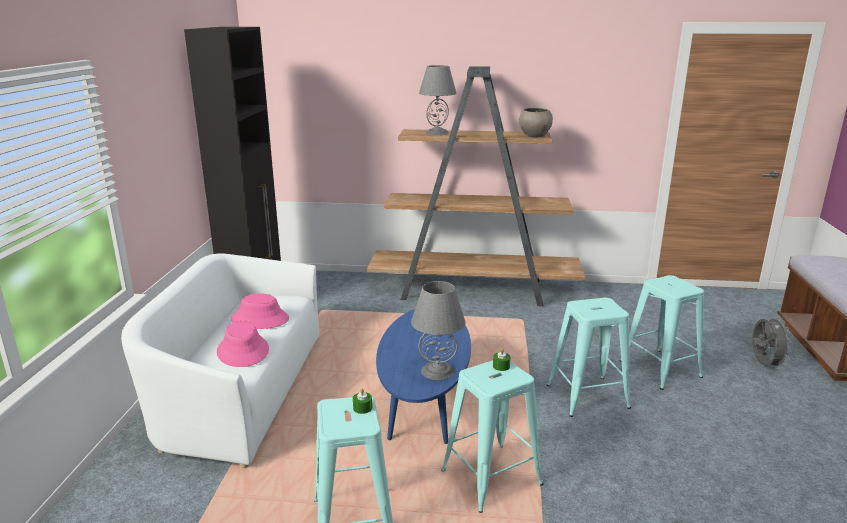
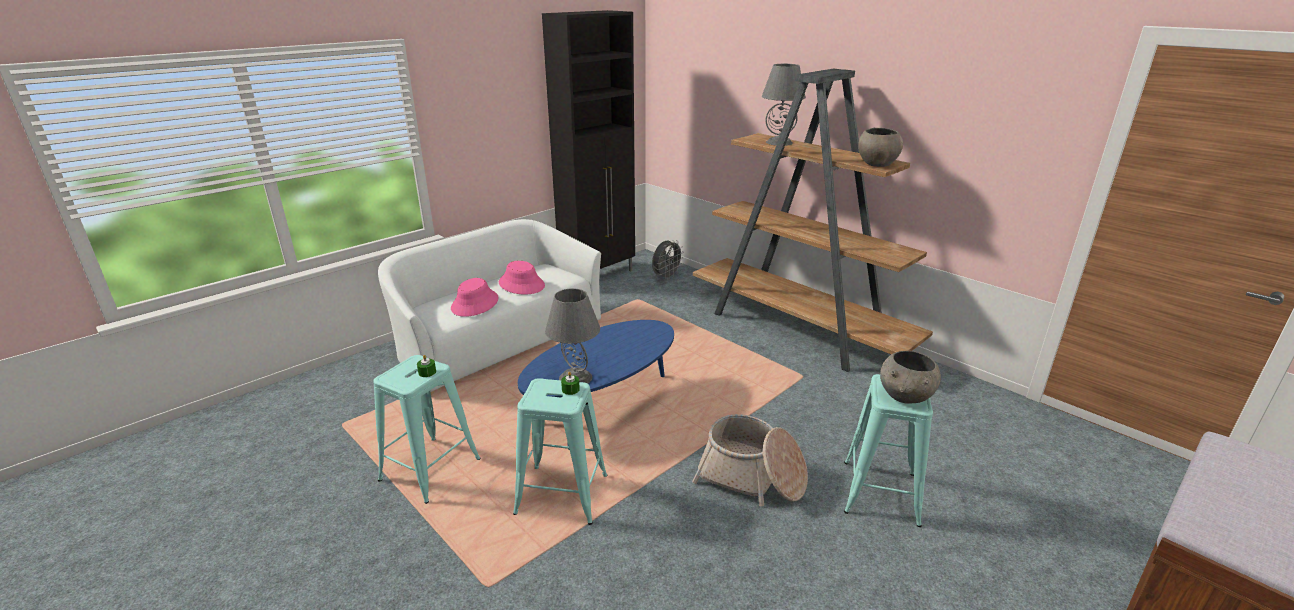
camera: 40 degrees right, 5 degrees up
turquoise stool [547,298,631,417] -> basket [692,414,808,506]
grey fan [752,316,792,369] -> grey fan moved to [652,240,684,280]
none -> grey bowl [880,351,941,404]

